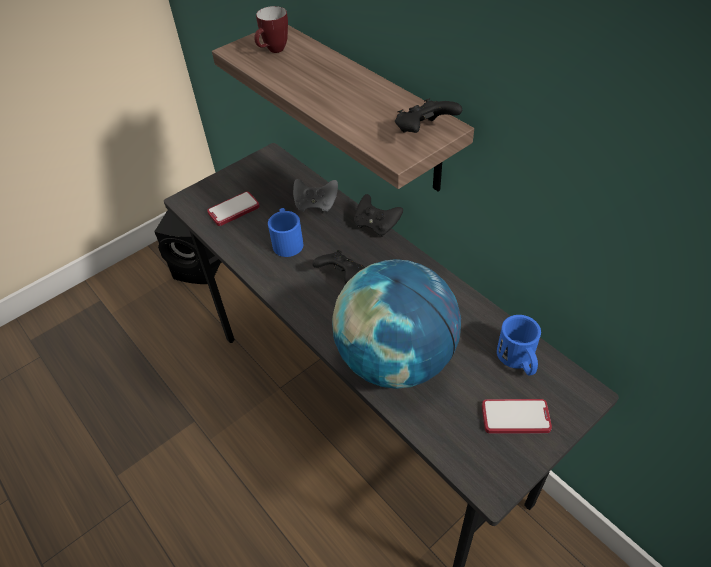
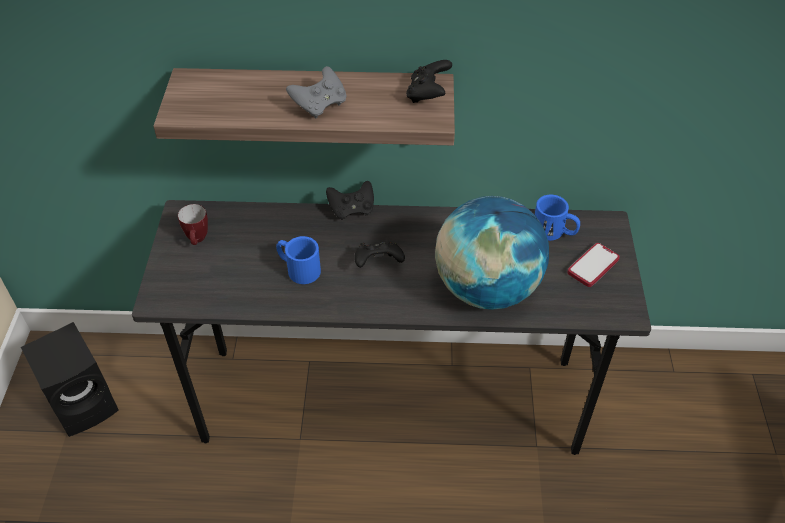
camera: 50 degrees left, 0 degrees up
phone [207,192,260,226] -> none
mug [254,6,288,53] -> mug moved to [178,204,208,245]
grey game controller [293,179,338,212] -> grey game controller moved to [286,66,346,119]

